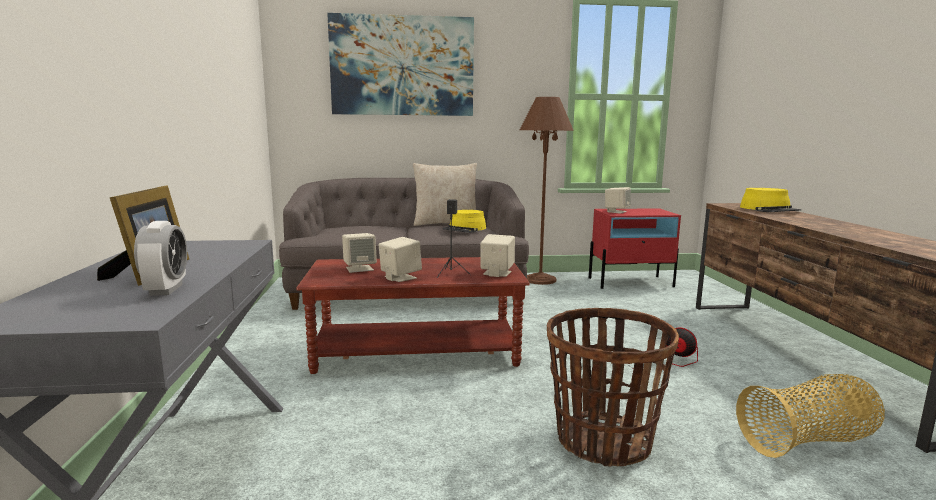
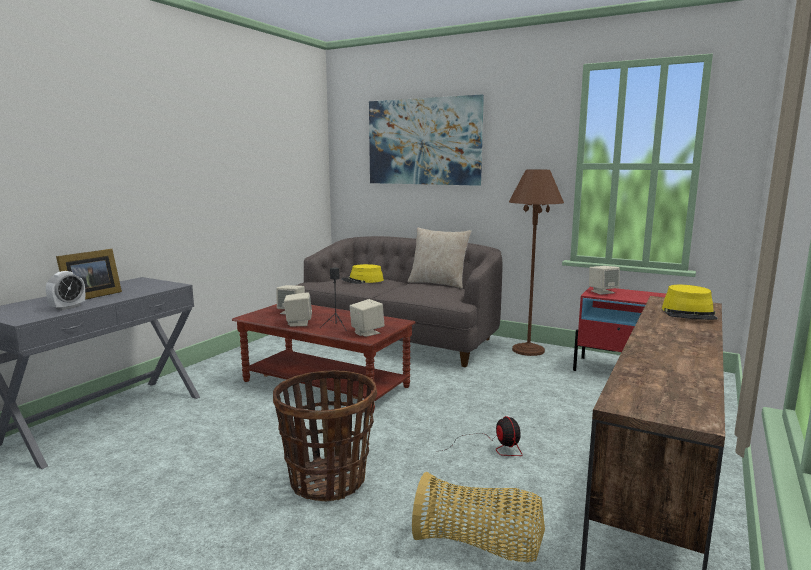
camera: 35 degrees right, 0 degrees up
yellow hat [443,210,486,233] -> yellow hat moved to [341,264,384,284]

